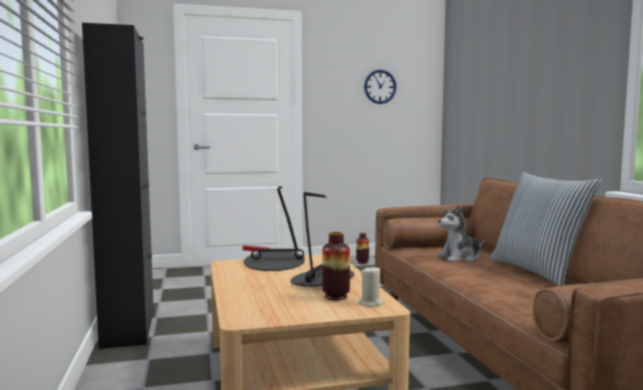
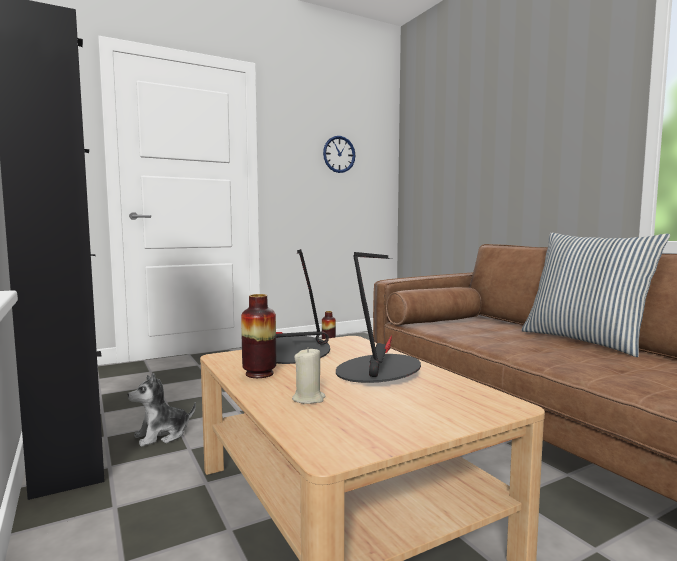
camera: 15 degrees left, 0 degrees up
vase [322,232,350,300] -> vase moved to [241,294,276,378]
beige candle [359,266,383,306] -> beige candle moved to [292,347,326,404]
plush toy [437,205,484,262] -> plush toy moved to [128,373,196,447]

